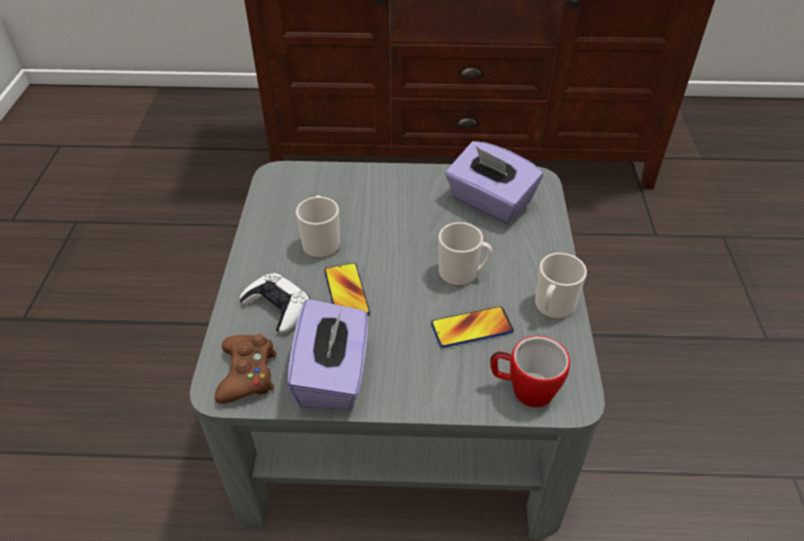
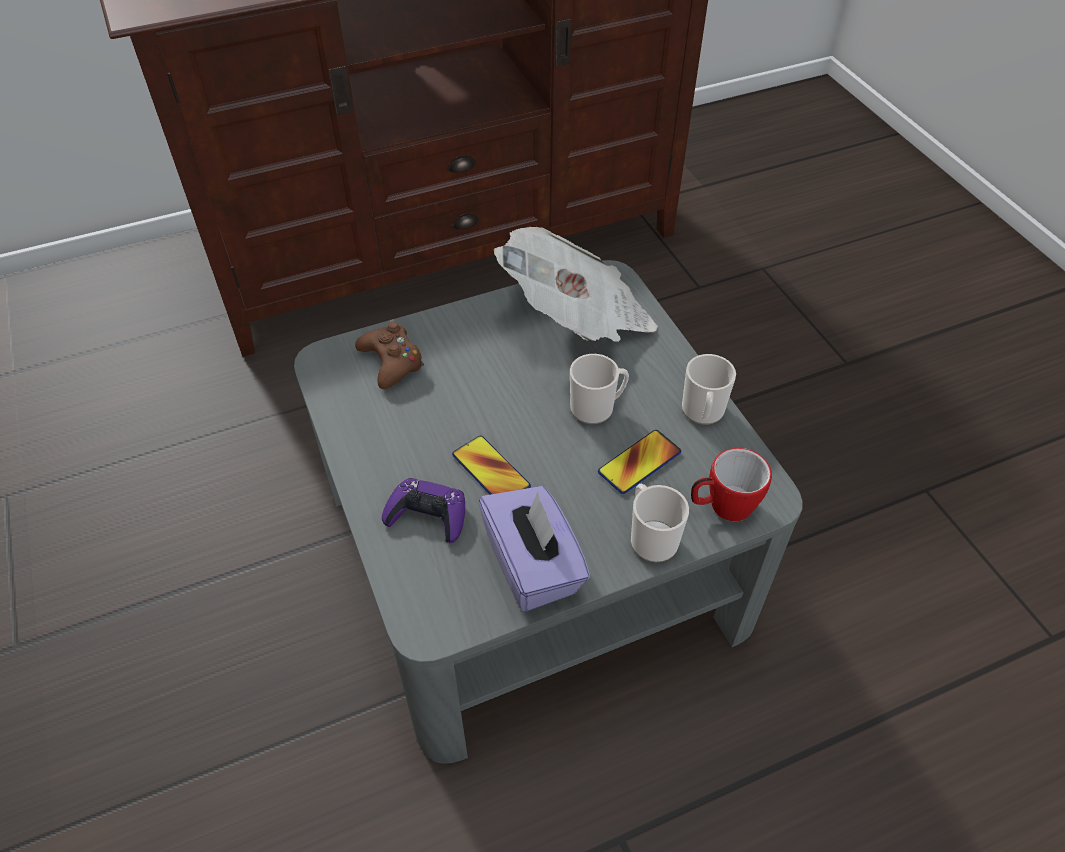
camera: 25 degrees left, 5 degrees up
brown game controller [215,334,277,403] -> brown game controller moved to [355,322,424,389]
white game controller [240,273,310,334] -> purple game controller [382,478,465,543]
mug [296,195,340,259] -> mug moved to [631,484,689,562]
purple tissue box [445,141,543,224] -> newspaper [494,227,658,342]

